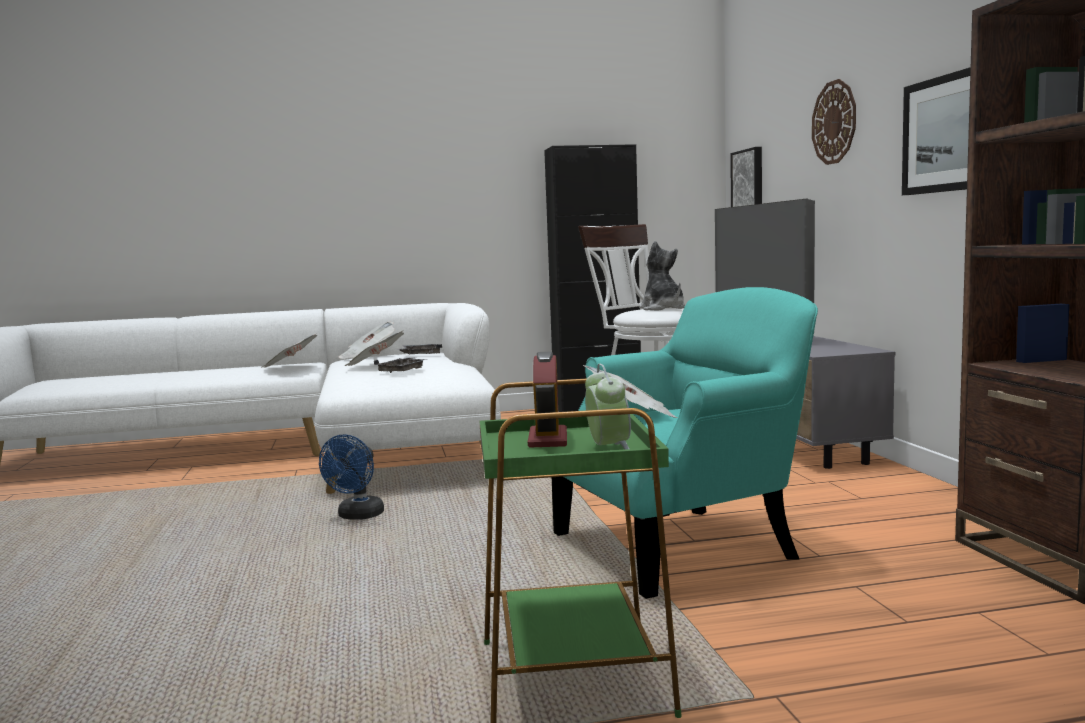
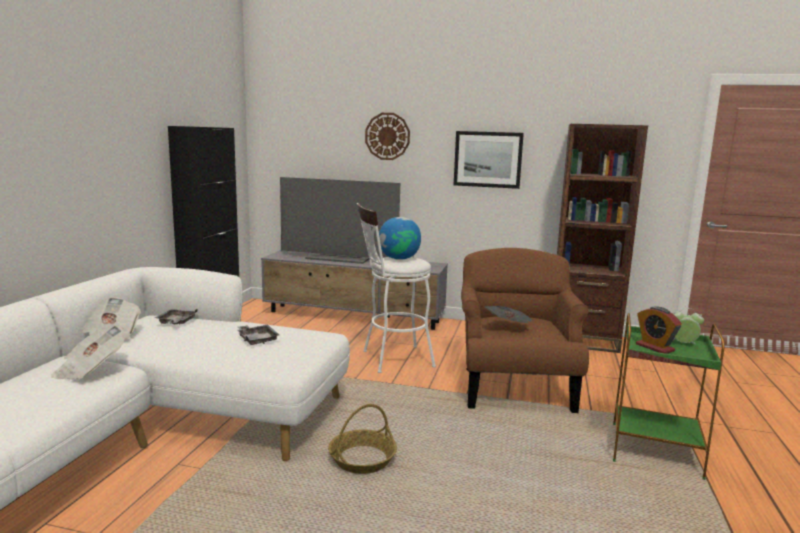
camera: 65 degrees left, 5 degrees up
blue fan [319,434,384,520] -> basket [328,404,397,474]
newspaper [345,331,404,366] -> none
alarm clock [528,351,567,447] -> alarm clock turned 150 degrees counterclockwise [636,306,682,354]
turquoise armchair [552,287,818,599] -> brown armchair [461,248,589,413]
plush toy [639,241,685,311] -> globe [379,217,421,260]
picture [730,147,762,207] -> none

